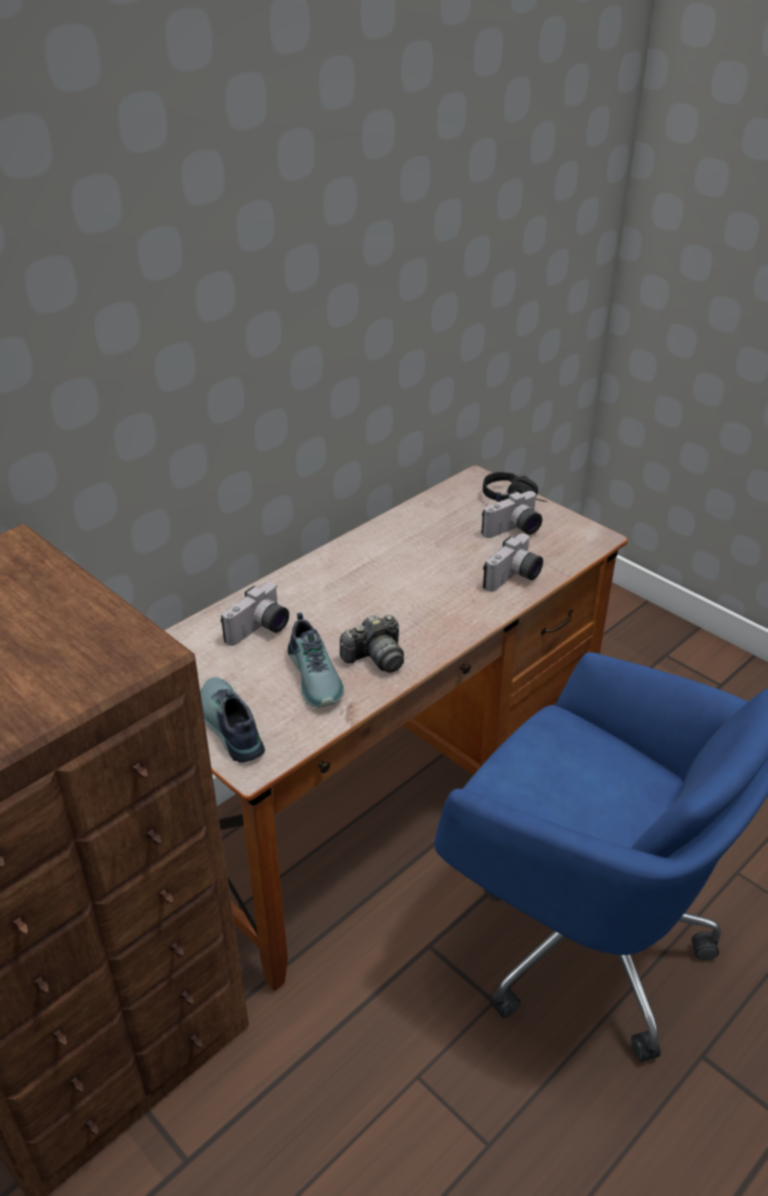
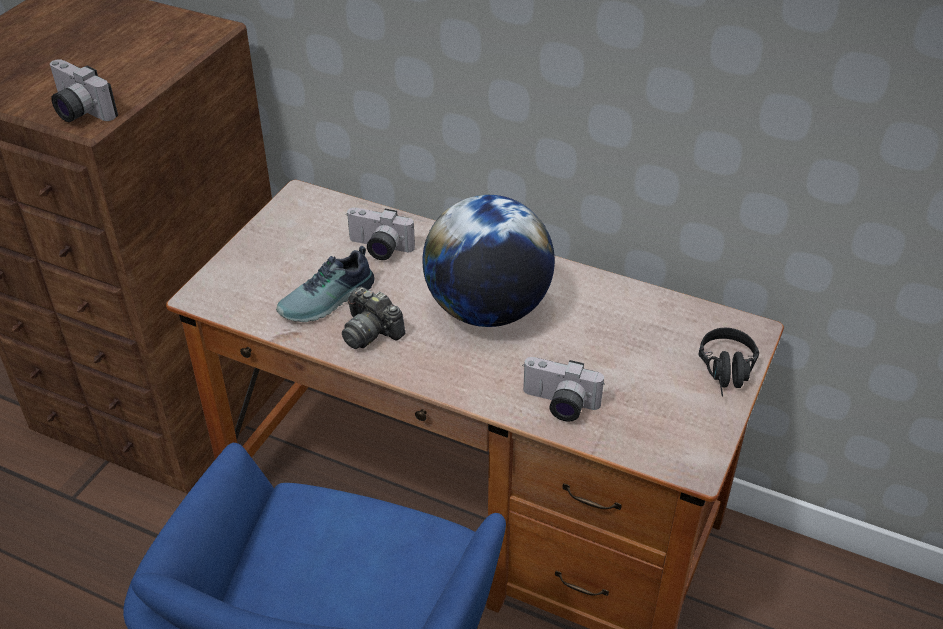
camera: 70 degrees right, 5 degrees up
shoe [200,677,265,763] -> none
camera [481,491,542,538] -> camera moved to [50,59,118,122]
none -> globe [422,195,555,327]

